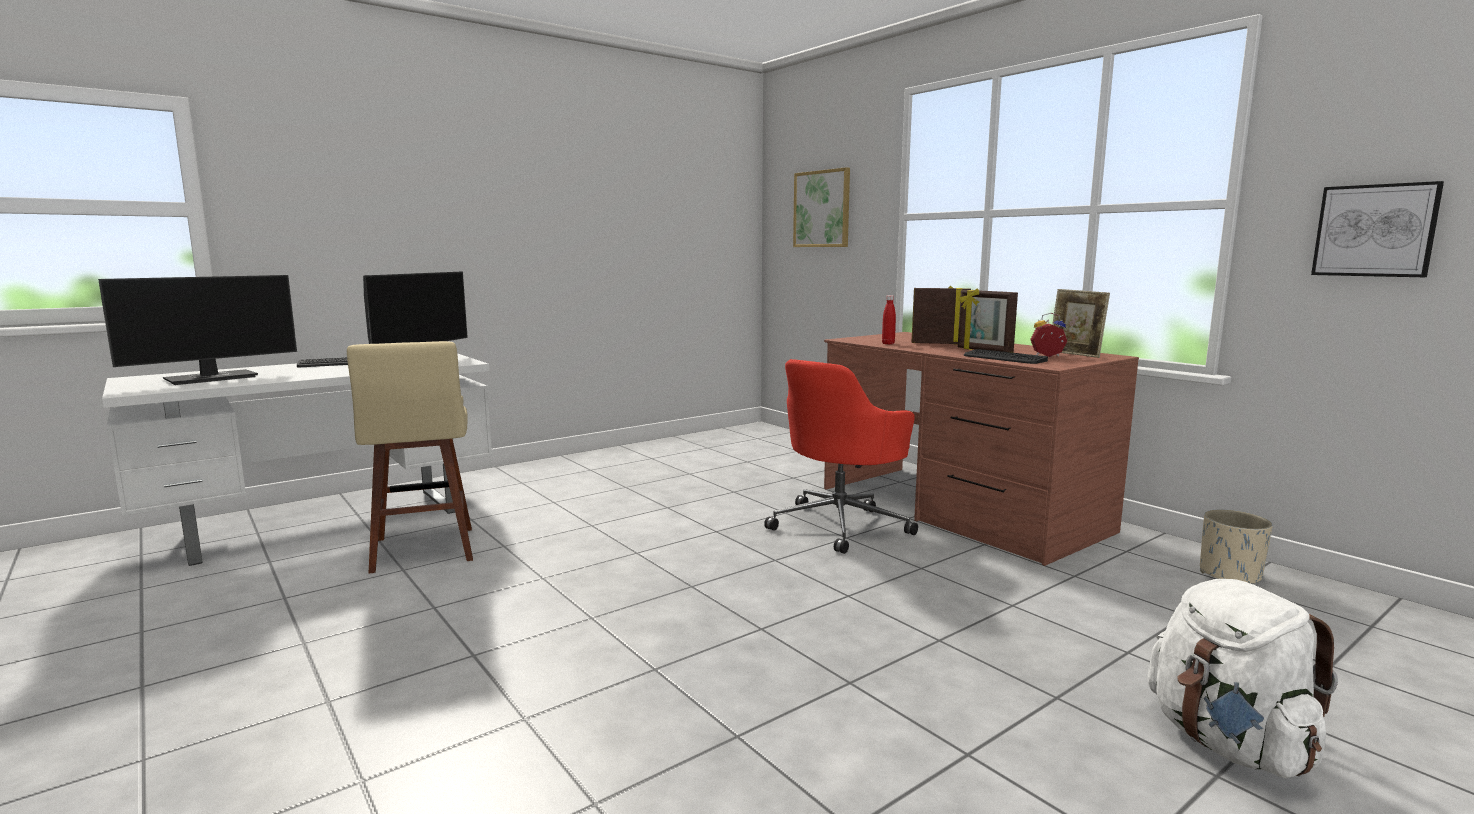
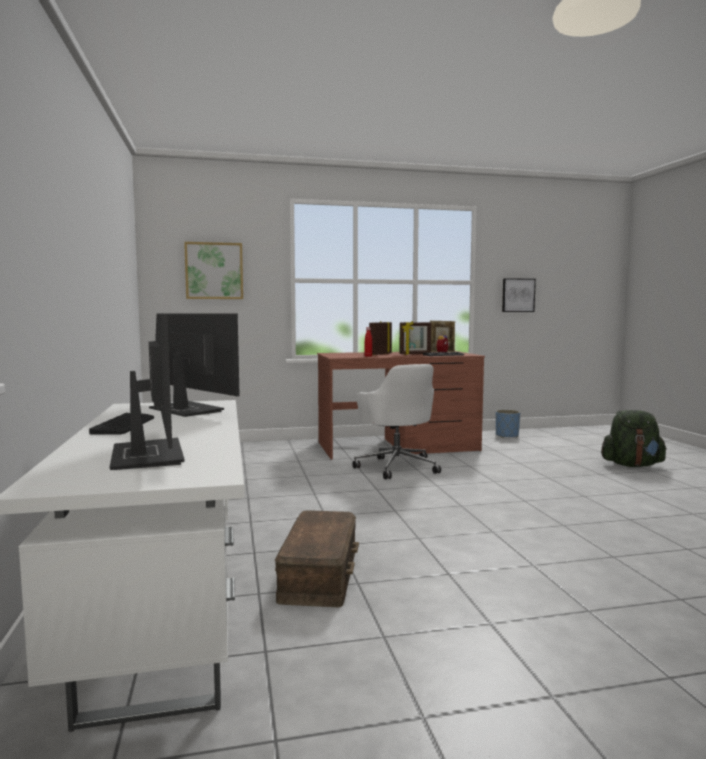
camera: 65 degrees left, 5 degrees down
beige stool [347,341,473,574] -> brown storage box [275,510,359,607]
red office chair [764,359,918,554] -> white office chair [352,364,441,479]
white backpack [1148,579,1338,778] -> green backpack [601,410,667,467]
beige planter [1200,510,1273,584] -> blue planter [496,410,520,438]

